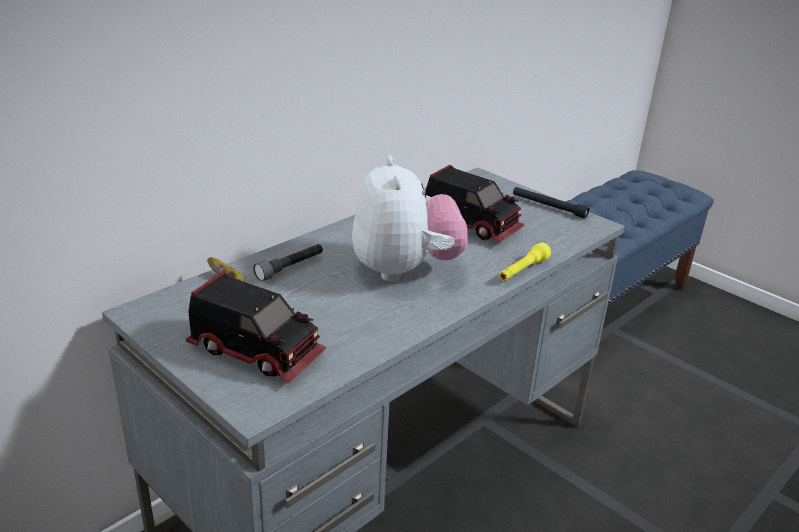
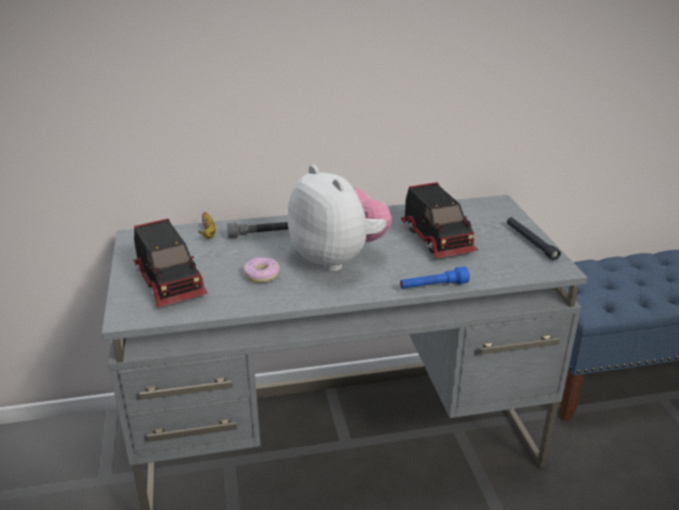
camera: 35 degrees right, 0 degrees up
plush toy [352,156,468,282] -> plush toy turned 60 degrees counterclockwise [287,165,392,272]
yellow flashlight [499,242,551,281] -> blue flashlight [400,267,470,289]
none -> donut [243,257,280,283]

